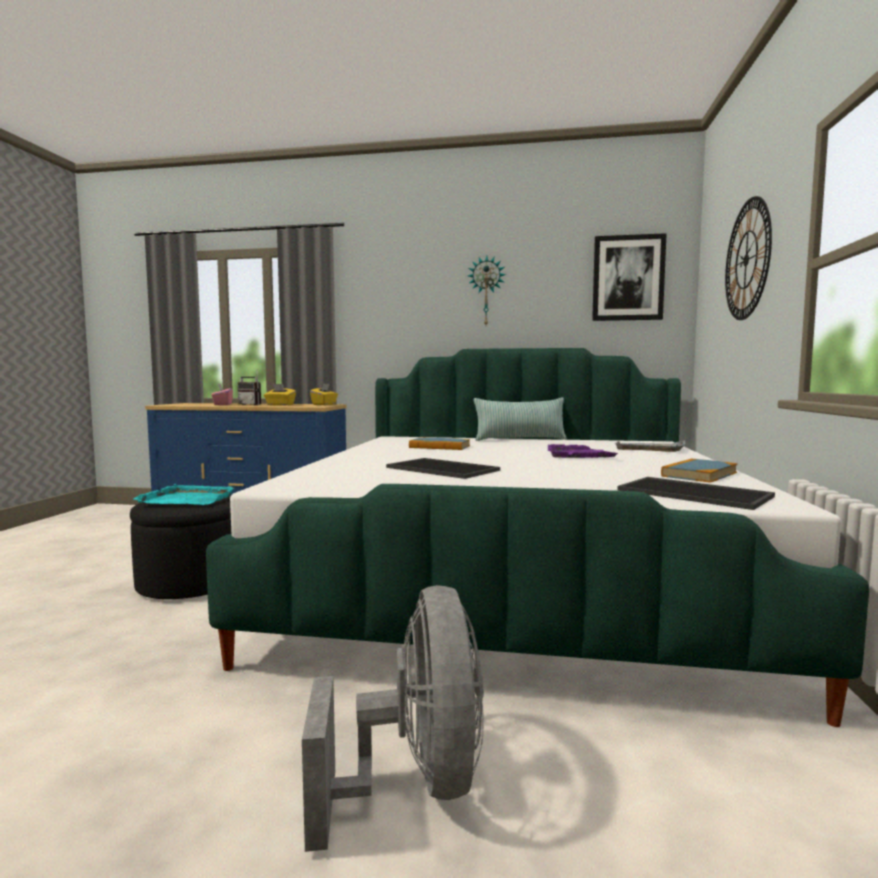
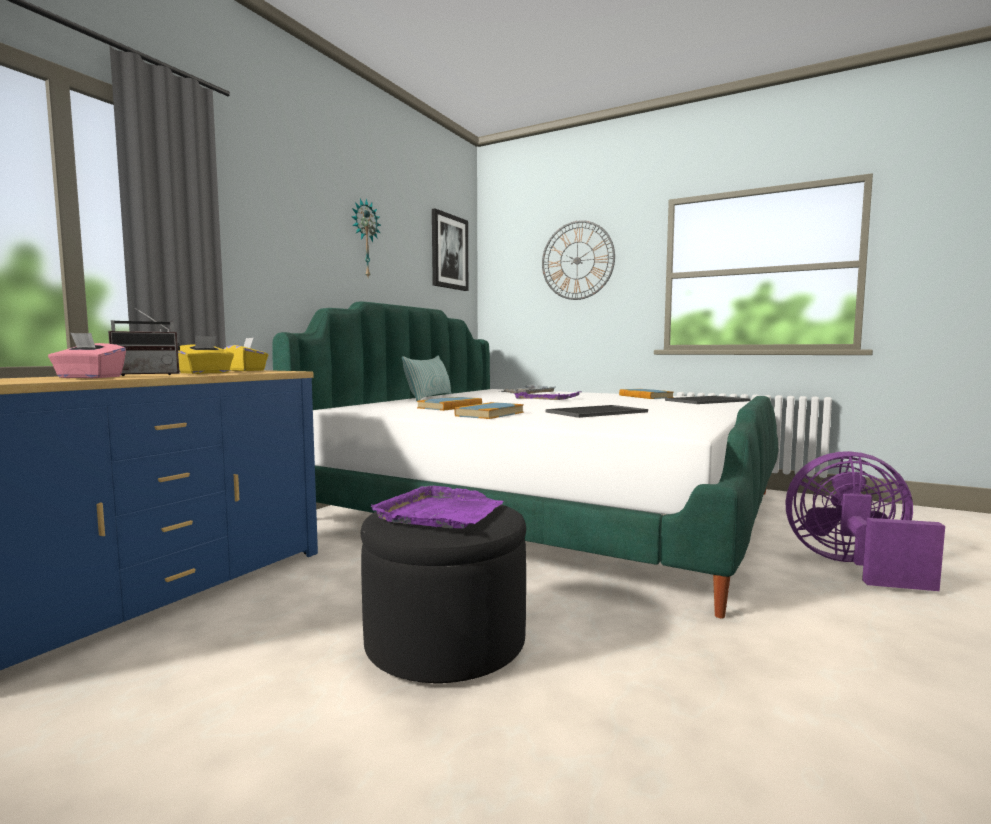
camera: 70 degrees left, 0 degrees up
turquoise tray [133,484,234,505] -> purple tray [371,486,504,528]
grey fan [302,585,484,852] -> purple fan [786,451,945,591]
none -> book [454,402,524,419]

